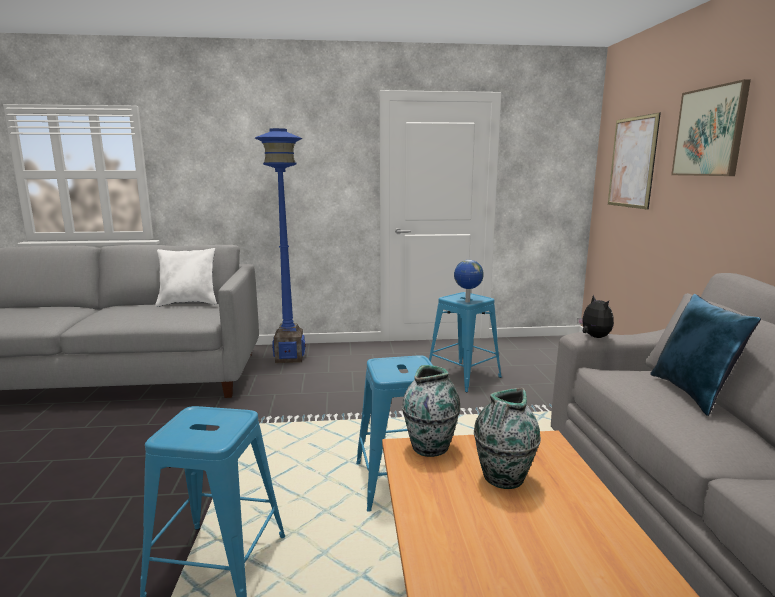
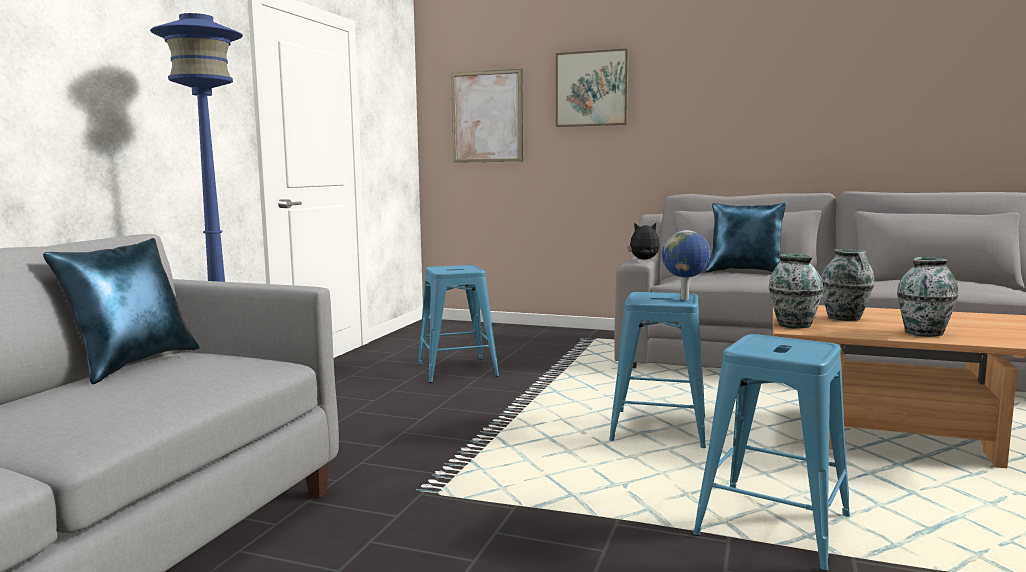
camera: 65 degrees left, 5 degrees down
white pillow [155,248,217,307] -> blue pillow [43,238,200,385]
globe [454,260,484,303] -> globe moved to [662,230,710,300]
none -> vase [897,257,958,337]

